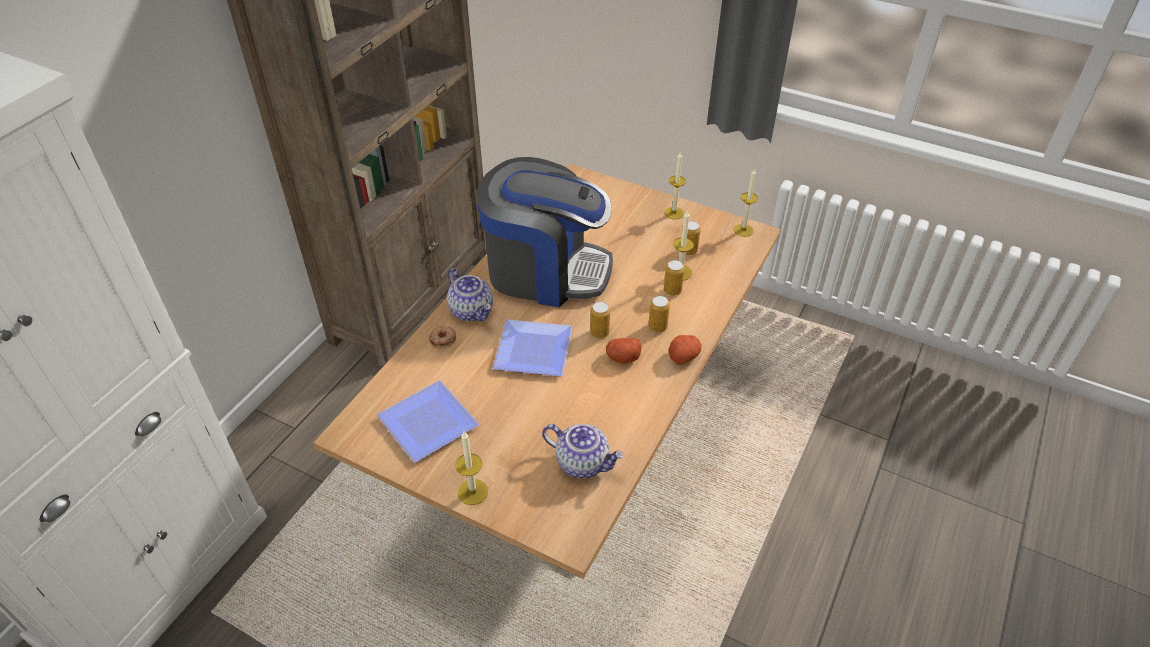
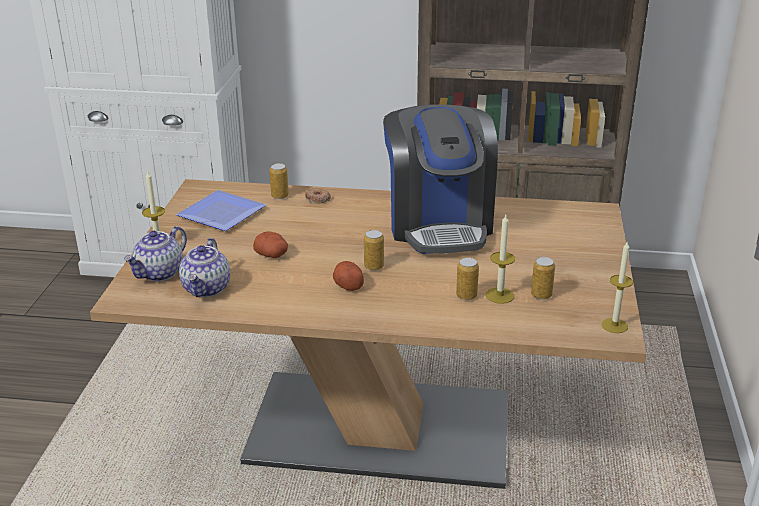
camera: 70 degrees right, 15 degrees down
teapot [447,268,493,321] -> teapot moved to [124,226,187,281]
plate [493,319,573,376] -> none
can [649,296,670,332] -> can moved to [269,163,289,199]
candle [664,152,686,219] -> none
potato [669,335,702,365] -> potato moved to [253,231,288,258]

